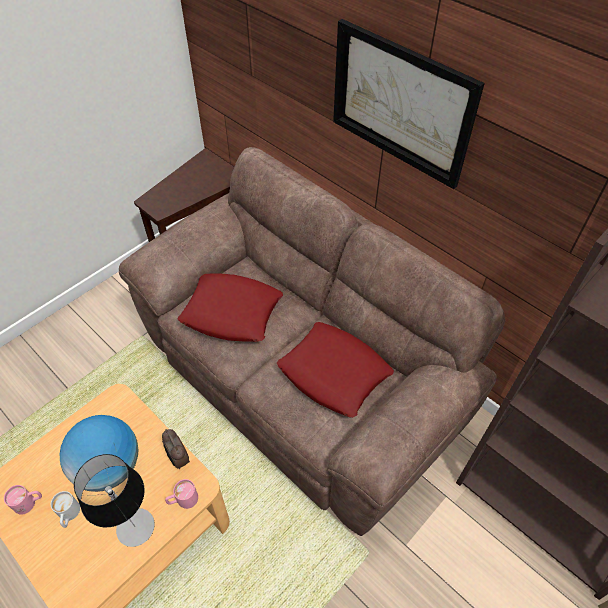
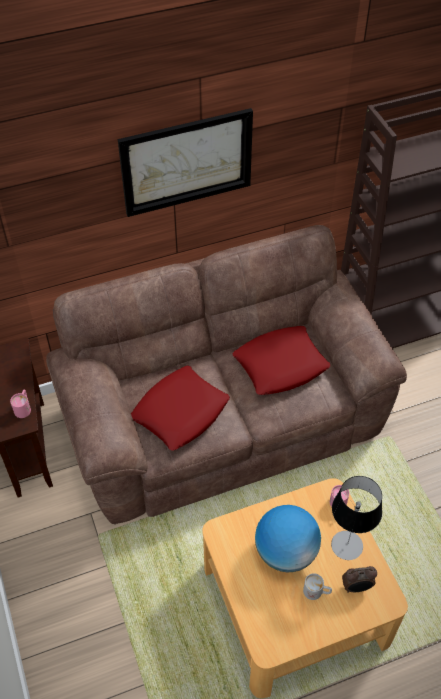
camera: 65 degrees left, 0 degrees up
pink mug [4,485,42,515] -> pink mug moved to [10,389,31,418]
alarm clock [162,429,190,469] -> alarm clock moved to [342,566,377,592]

